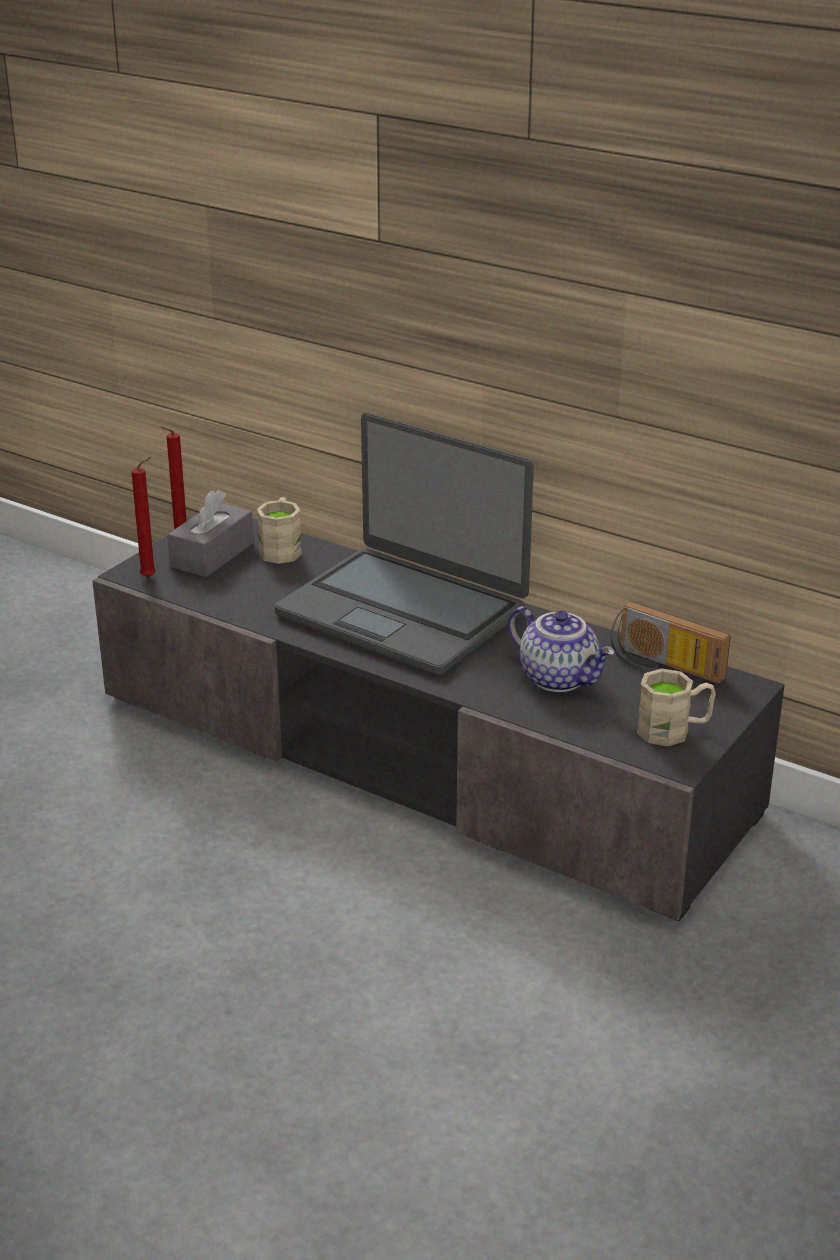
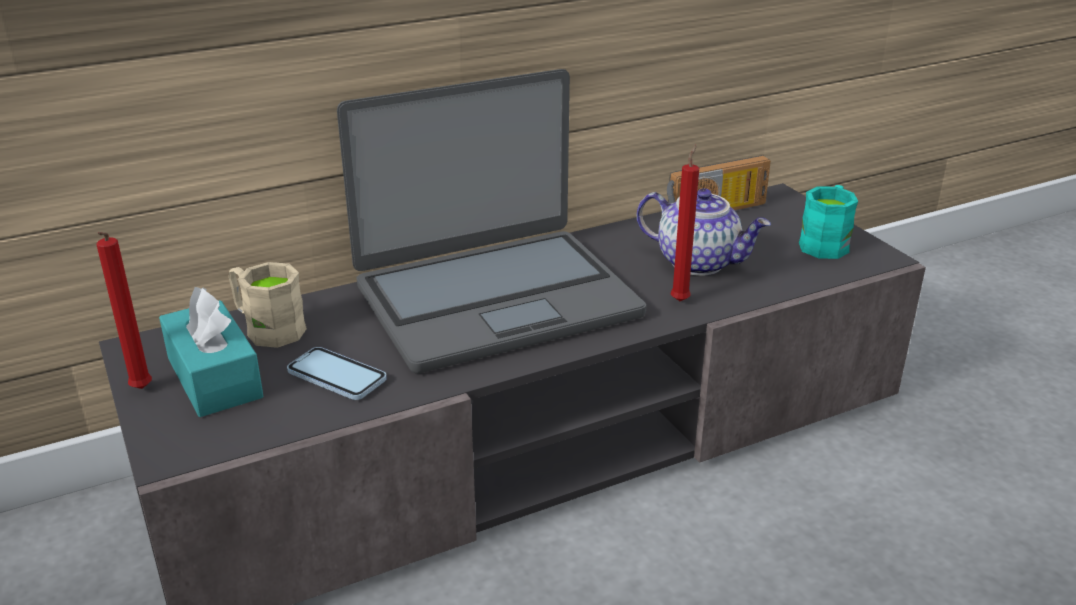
camera: 60 degrees left, 0 degrees up
red candle [131,457,156,578] -> red candle moved to [671,145,699,301]
grey tissue box [167,490,254,577] -> turquoise tissue box [159,287,264,417]
teapot [508,606,615,692] -> teapot turned 45 degrees clockwise [637,188,771,276]
beige mug [637,668,716,746] -> turquoise mug [799,185,858,259]
none -> phone [287,347,387,400]

